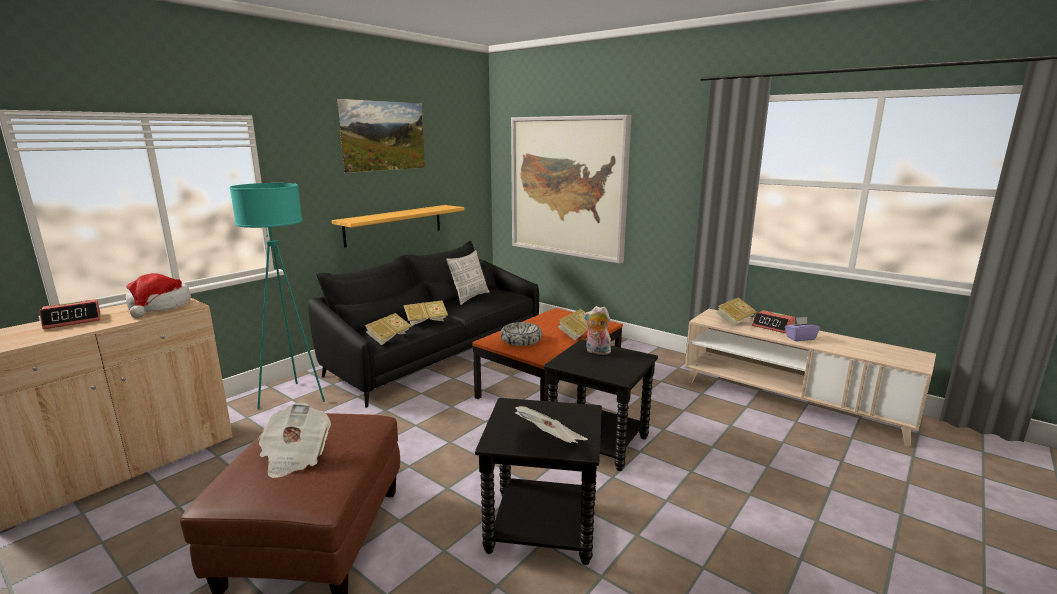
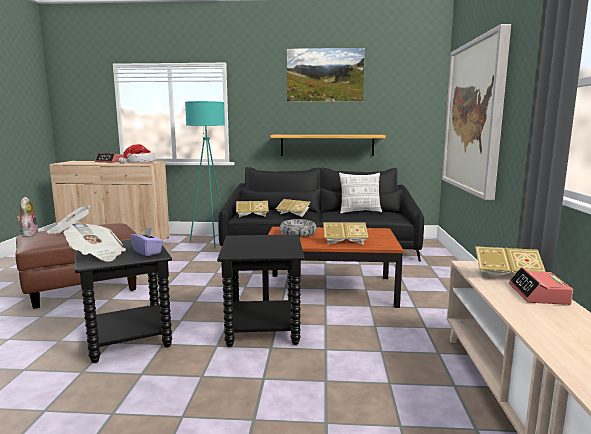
camera: 55 degrees right, 5 degrees down
plush toy [584,306,611,355] -> plush toy moved to [17,197,38,237]
purple tissue box [785,317,820,341] -> purple tissue box moved to [130,226,163,256]

